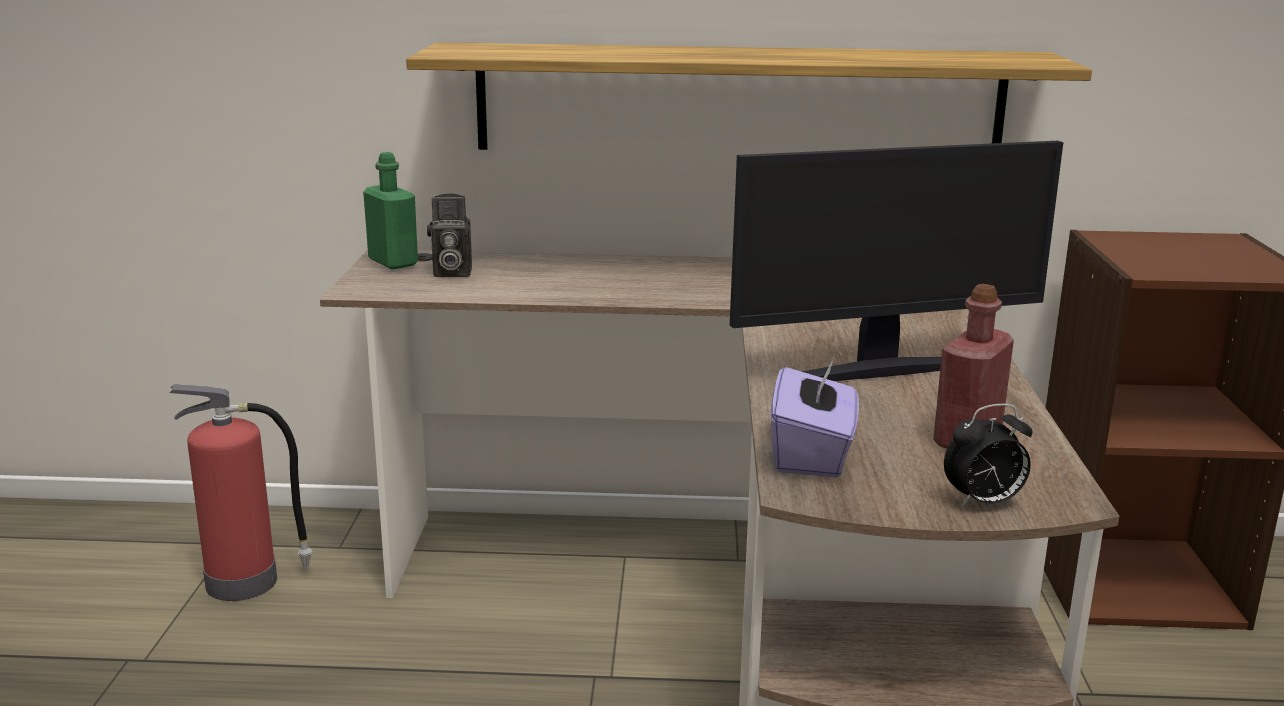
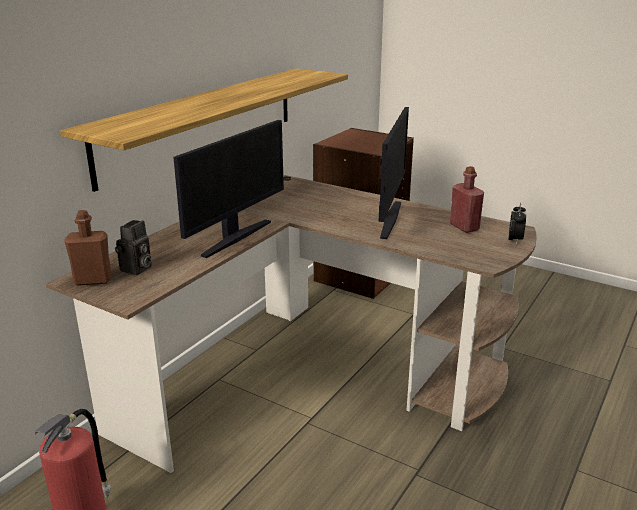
camera: 60 degrees left, 5 degrees up
green bottle [363,152,418,269] -> brown bottle [64,210,112,286]
purple tissue box [771,356,859,478] -> none
none -> monitor [173,120,284,258]

